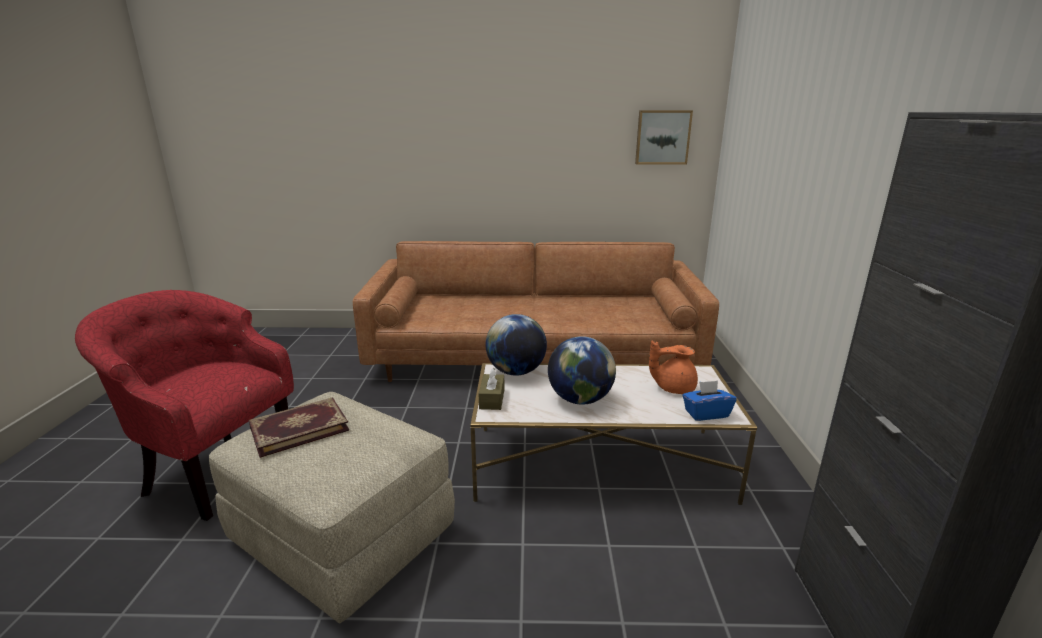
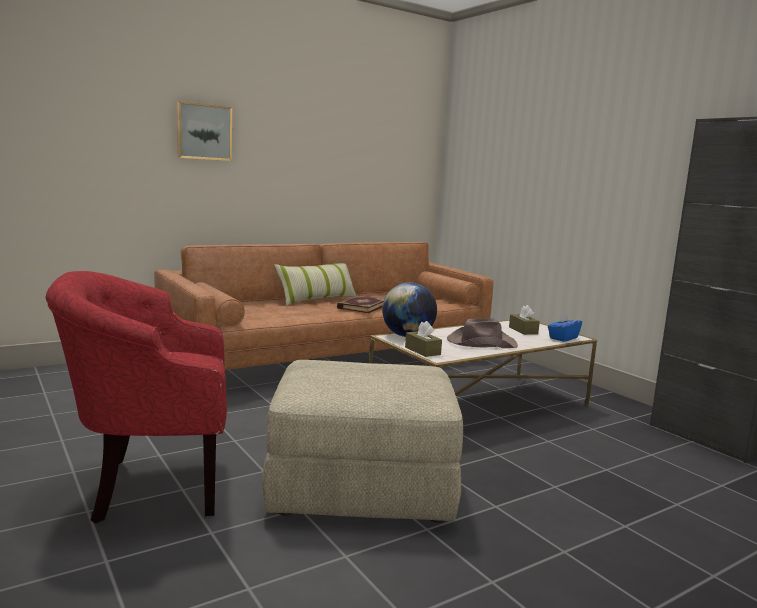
camera: 35 degrees left, 10 degrees down
book [249,397,349,458] -> book moved to [337,295,384,313]
globe [548,336,616,405] -> brown hat [447,318,518,348]
picture [635,110,693,165] -> picture moved to [177,101,232,161]
orange teapot [649,340,698,394] -> brown tissue box [509,305,540,335]
none -> pillow [275,263,357,306]

